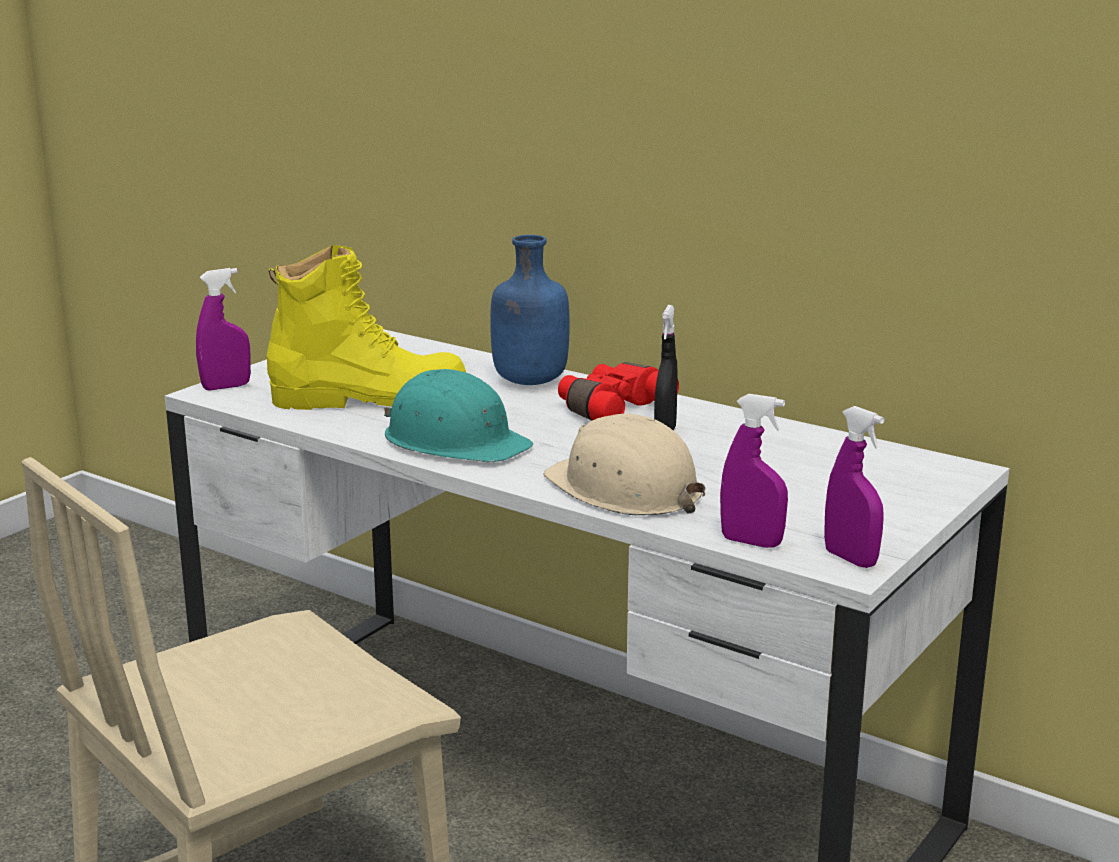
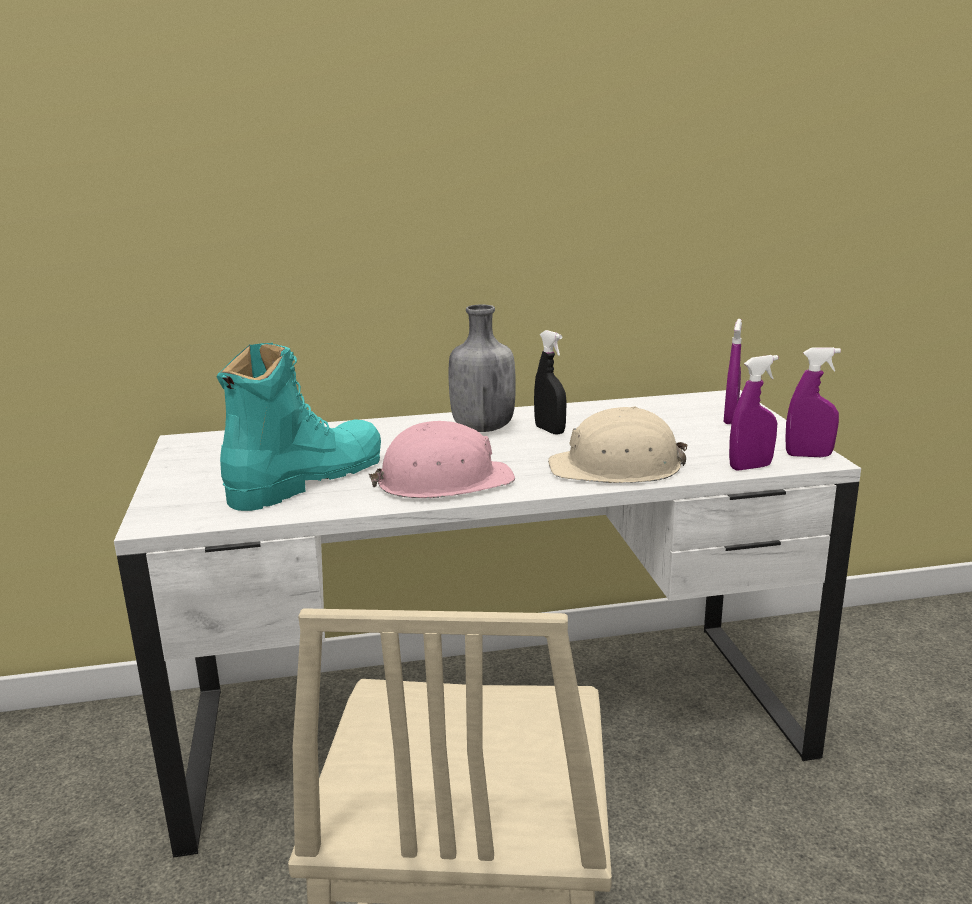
camera: 45 degrees left, 0 degrees up
purple spray bottle [196,268,251,391] -> purple spray bottle moved to [724,319,742,424]
yellow boot [267,245,466,410] -> turquoise boot [216,343,381,511]
turquoise hard hat [384,369,533,463] -> pink hard hat [369,421,515,498]
blue bottle [490,235,570,385] -> none
red binoculars [558,362,679,421] -> grey bottle [449,304,516,432]

